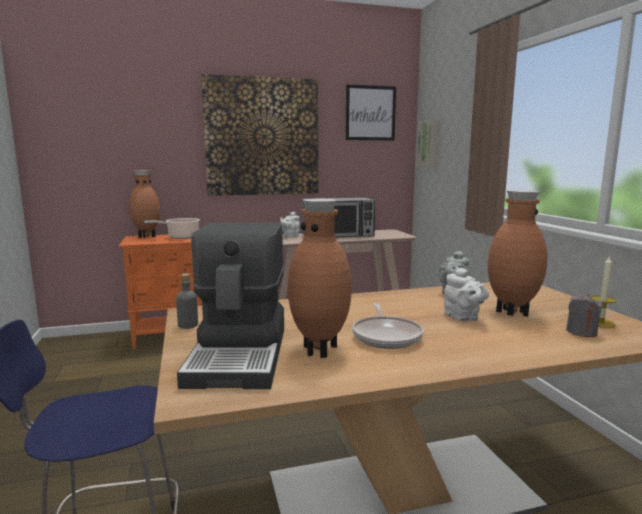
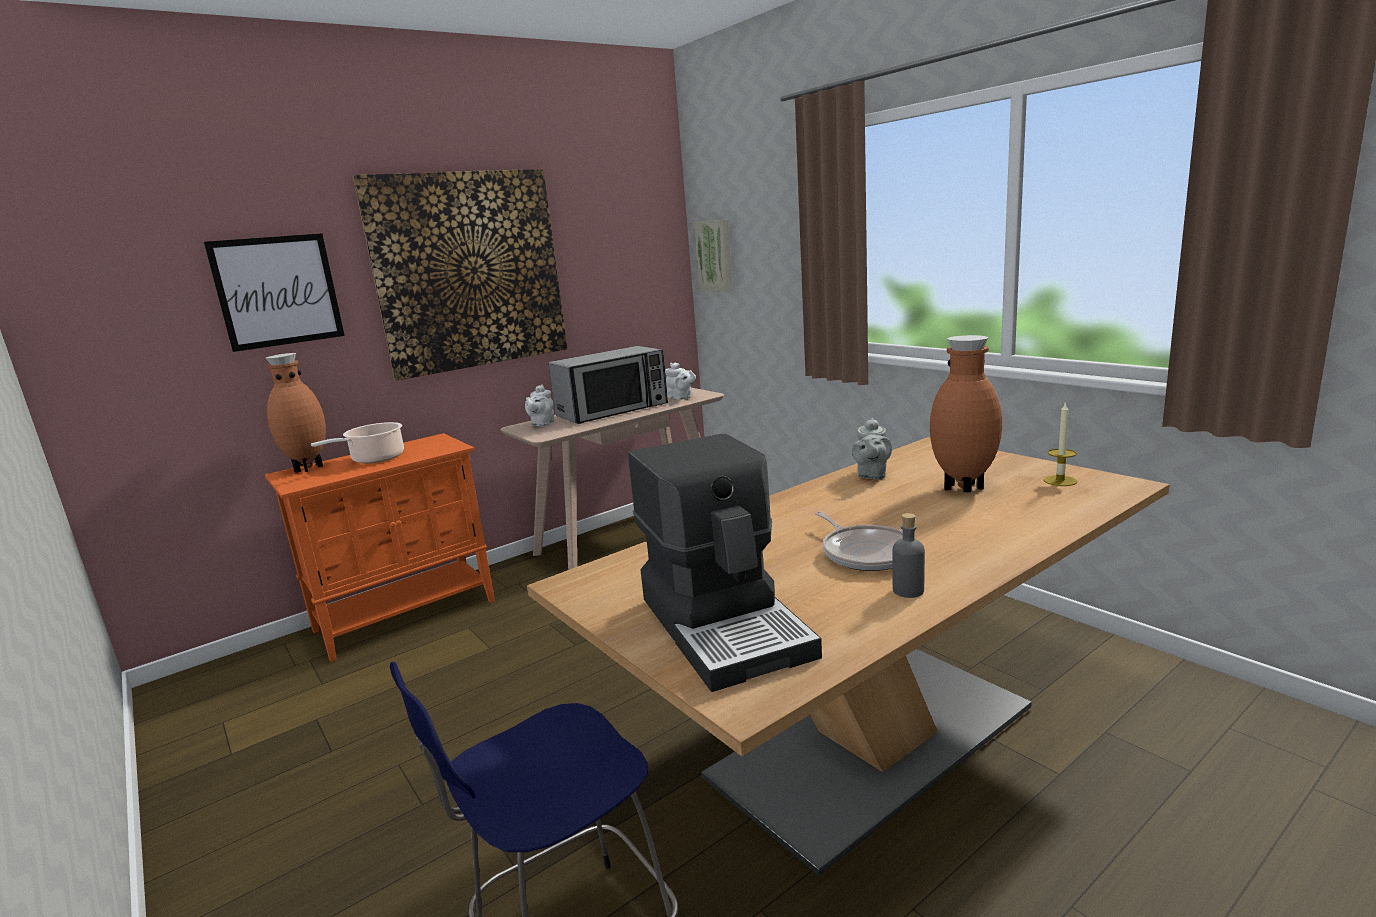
camera: 20 degrees left, 5 degrees up
grey bottle [176,274,198,329] -> grey bottle moved to [892,513,925,598]
brown vase [288,198,352,358] -> none
picture [345,85,396,141] -> picture moved to [204,233,345,352]
white teapot [444,267,489,321] -> white teapot moved to [665,363,696,400]
grey candle [566,294,602,337] -> none

